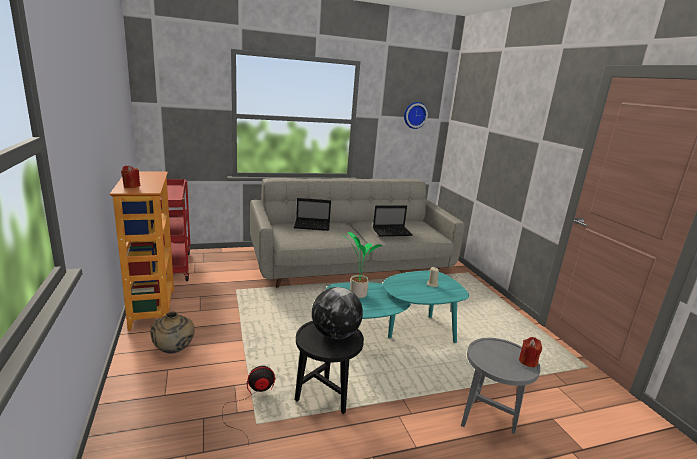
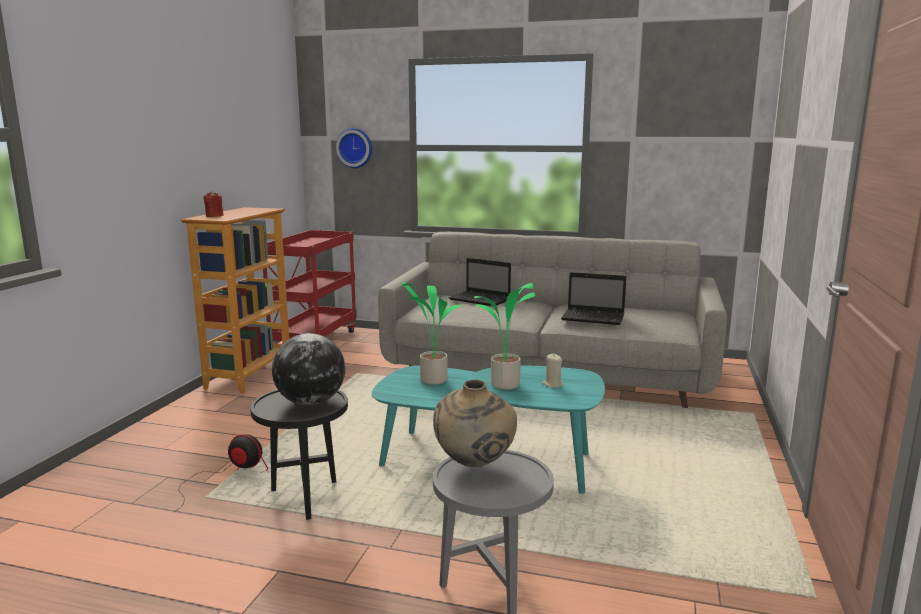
camera: 35 degrees right, 5 degrees down
beige vase [151,312,195,354] -> beige vase moved to [433,380,517,467]
wall clock [404,102,428,129] -> wall clock moved to [336,128,372,168]
red candle [519,337,542,368] -> none
none -> potted plant [474,283,536,390]

